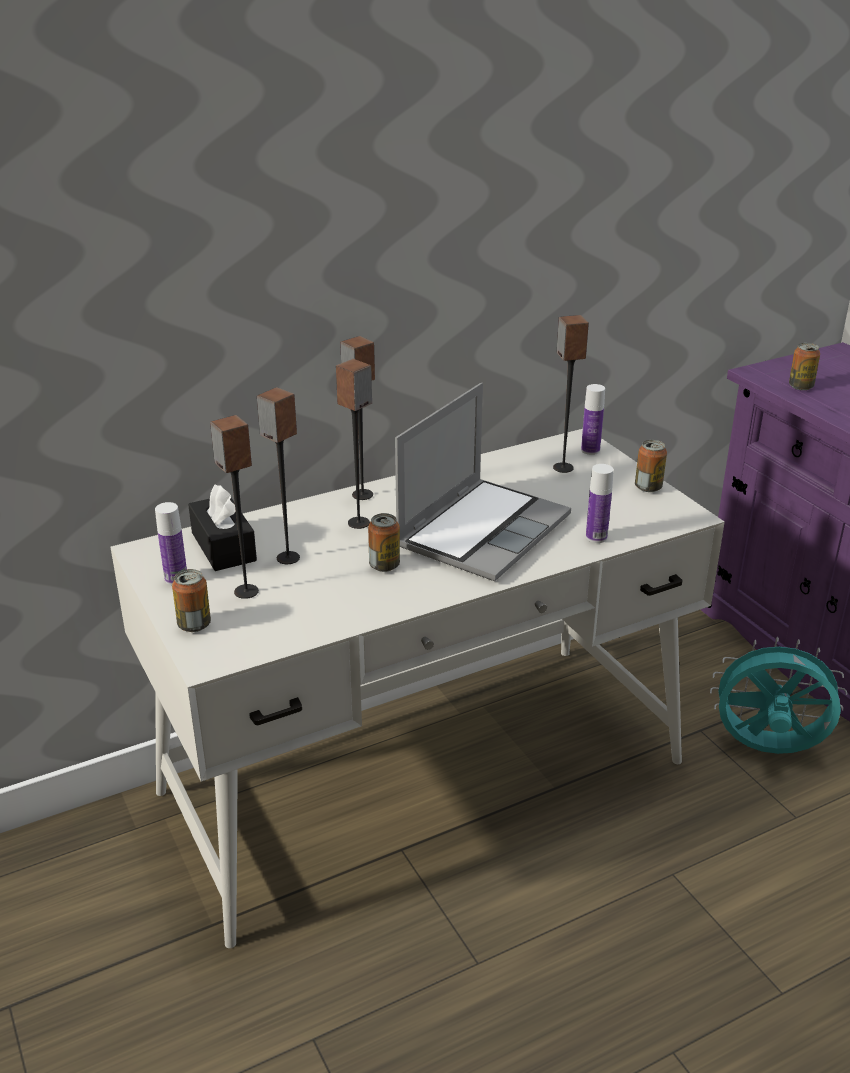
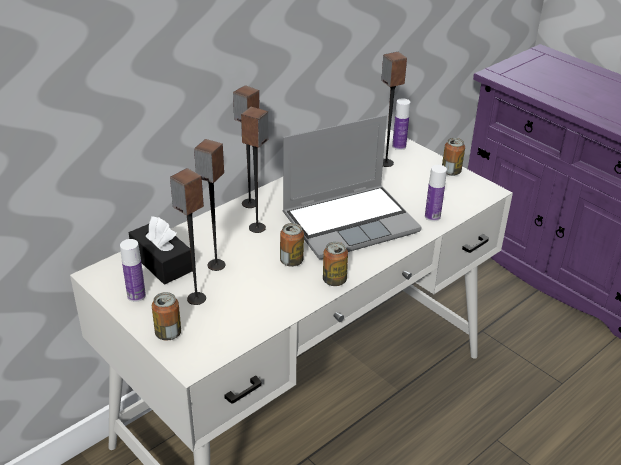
camera: 15 degrees left, 5 degrees up
laptop [395,383,571,581] -> laptop turned 45 degrees clockwise [283,115,422,260]
turquoise fan [710,637,847,754] -> none
can [789,343,820,390] -> can moved to [323,241,348,286]

